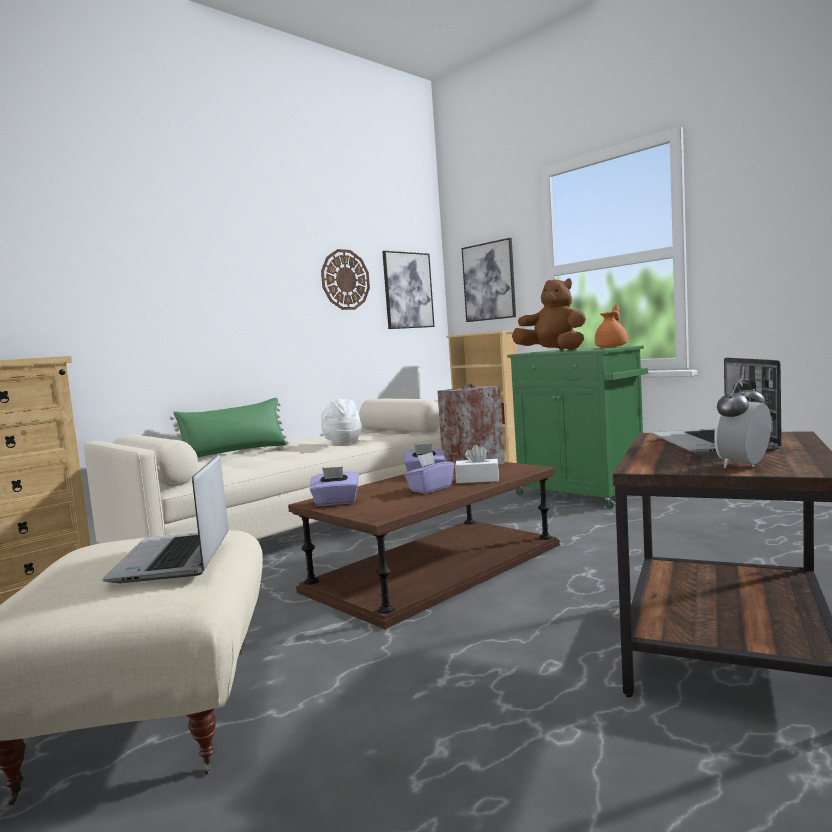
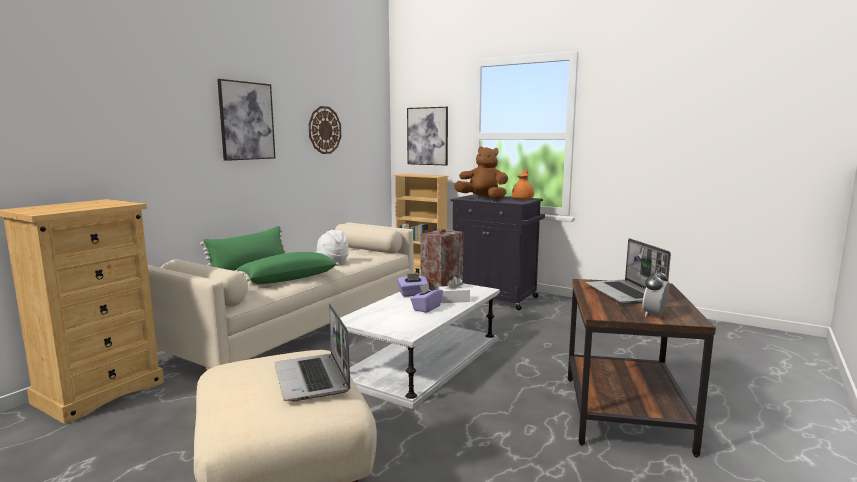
camera: 15 degrees left, 5 degrees up
brown coffee table [288,462,560,629] -> white coffee table [340,283,500,409]
purple tissue box [310,466,359,506] -> none
picture [382,251,435,329] -> picture moved to [217,79,275,161]
green cabinet [507,345,648,508] -> black cabinet [451,194,545,310]
none -> green pillow [235,252,339,284]

